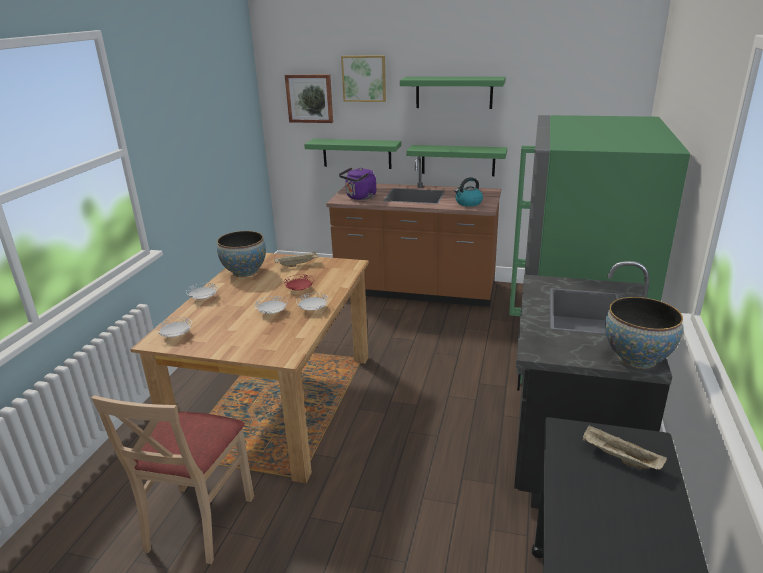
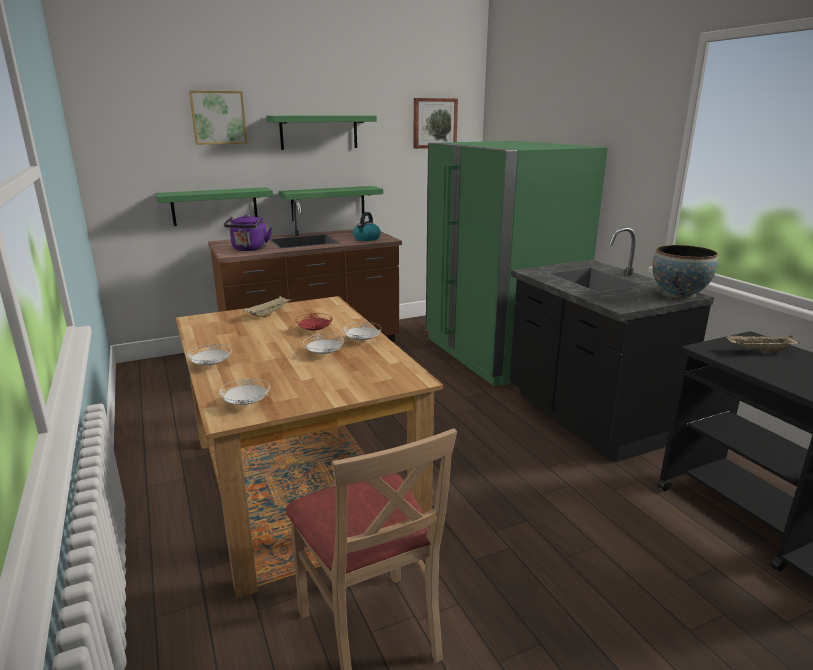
camera: 40 degrees left, 5 degrees down
bowl [217,231,266,277] -> none
picture [285,74,333,123] -> picture moved to [414,98,458,149]

